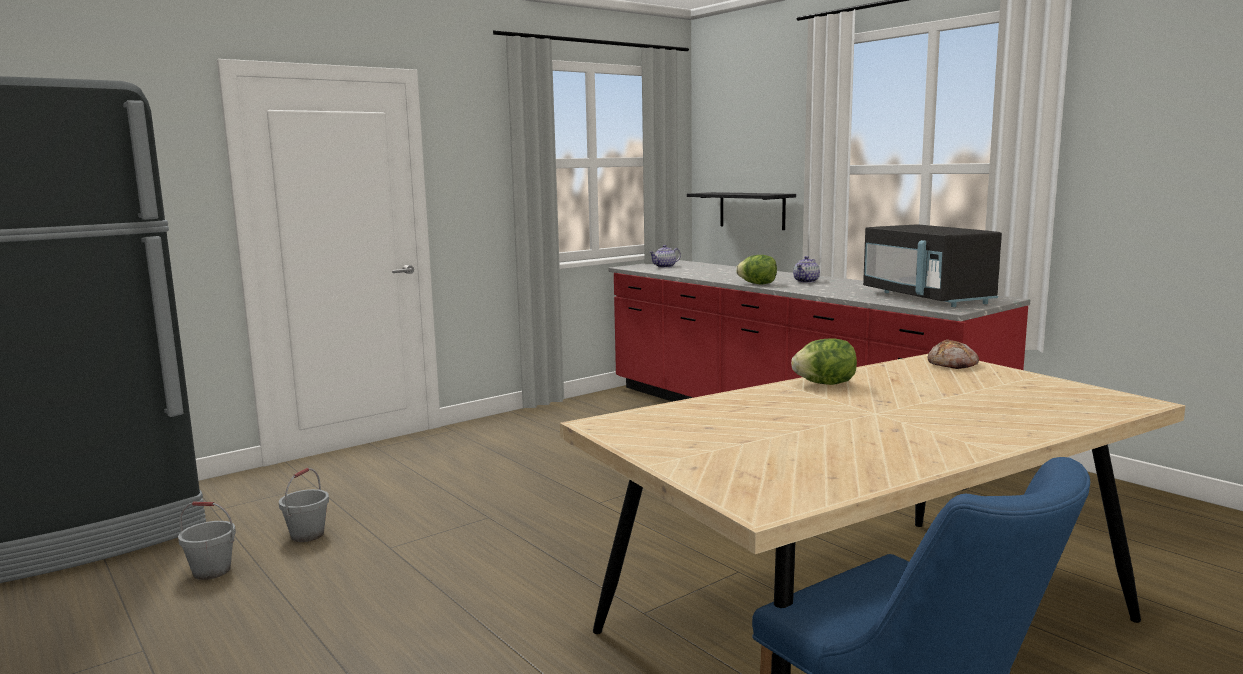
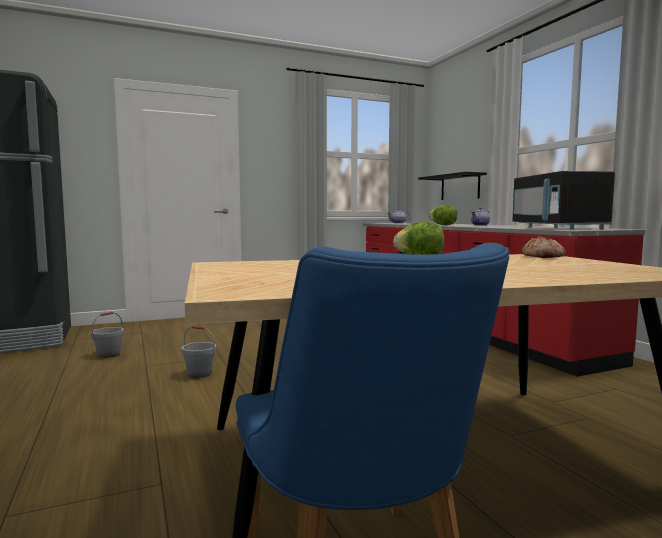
camera: 15 degrees right, 5 degrees down
grey bucket [178,502,236,580] -> grey bucket moved to [181,326,217,378]

